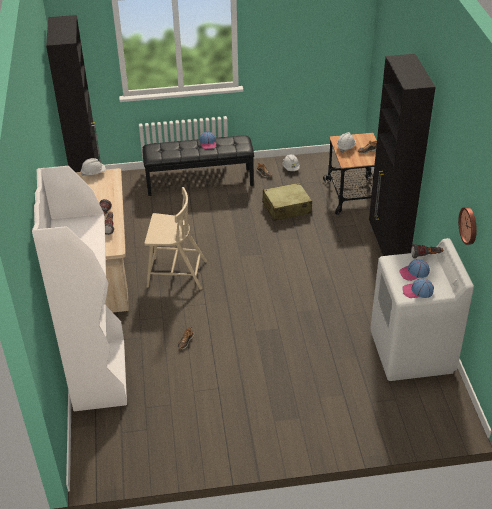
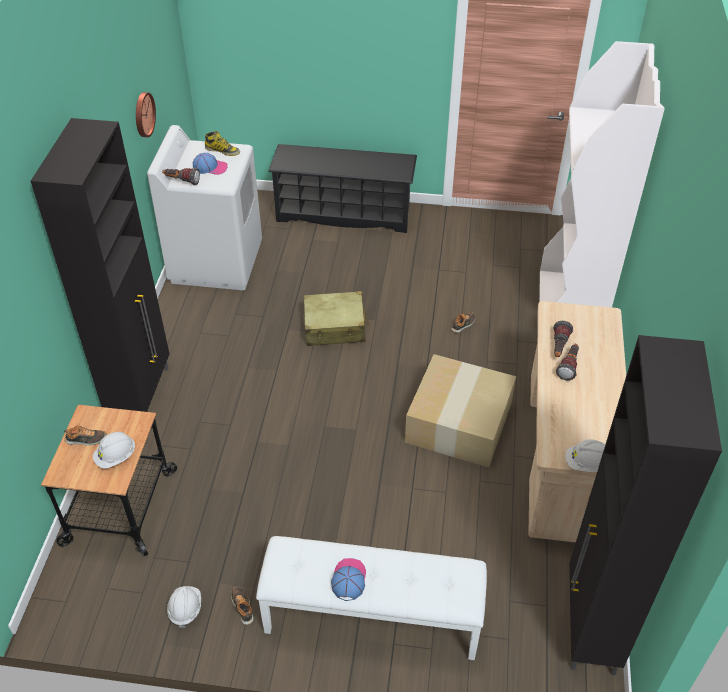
camera: 165 degrees left, 5 degrees up
black bench [143,136,254,196] -> white bench [256,536,487,660]
beige chair [144,187,207,290] -> cardboard box [405,354,516,467]
beige suitcase [262,183,312,221] -> beige suitcase moved to [303,291,369,346]
cap [403,278,434,298] -> boot [205,131,240,156]
none -> black shoe rack [268,144,417,233]

